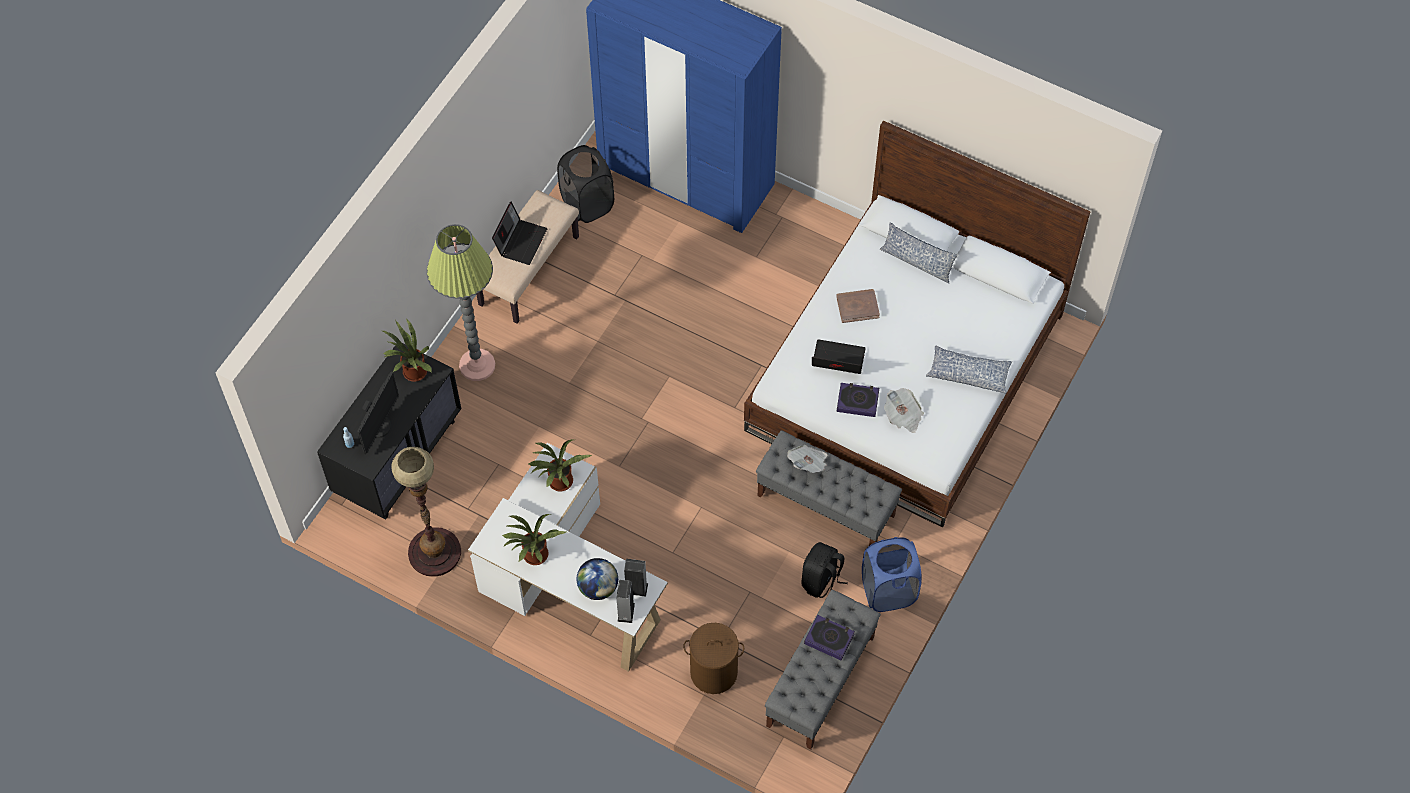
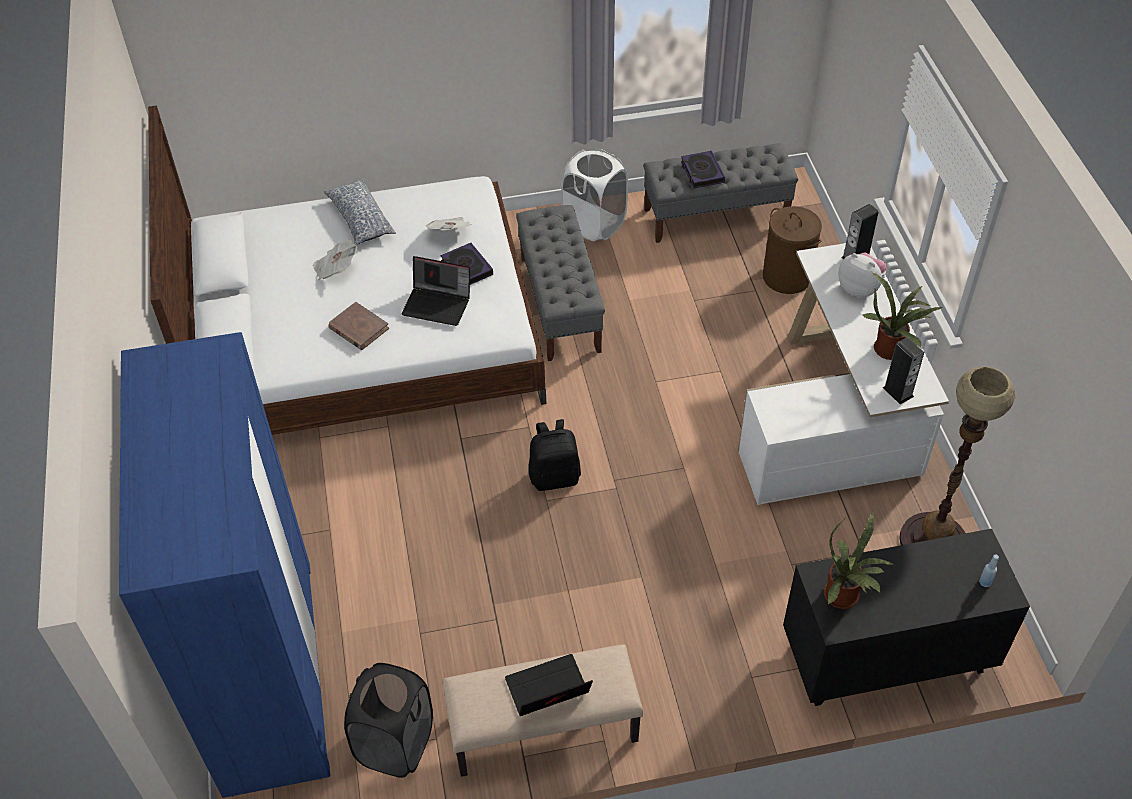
camera: 130 degrees left, 10 degrees down
monitor [357,371,399,454] -> none
floor lamp [427,224,495,381] -> none
potted plant [529,439,593,491] -> none
globe [576,558,618,600] -> plush toy [838,252,887,297]
speaker [624,559,648,597] -> speaker moved to [882,337,924,404]
newspaper [787,445,827,473] -> newspaper moved to [313,240,357,281]
black backpack [802,542,848,598] -> black backpack moved to [529,419,581,491]
laptop [812,339,866,374] -> laptop turned 45 degrees counterclockwise [401,256,470,326]
blue laundry basket [862,537,922,612] -> white laundry basket [561,149,628,241]
pillow [880,223,958,284] -> none

